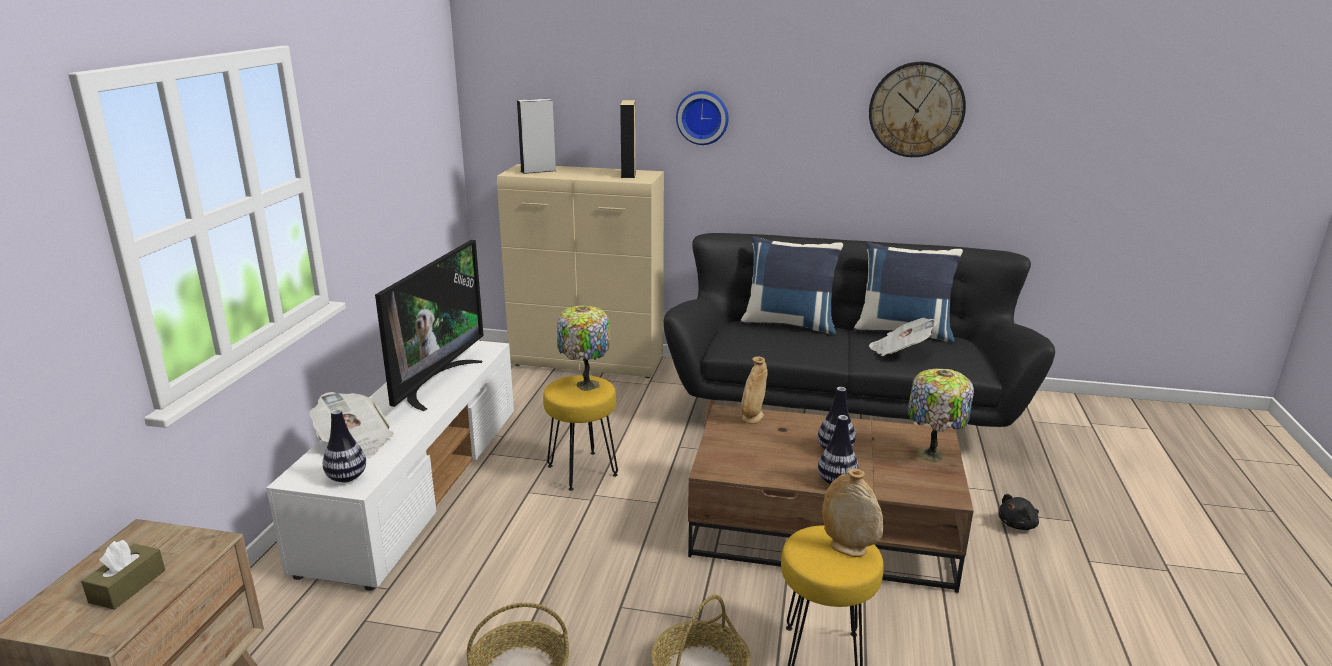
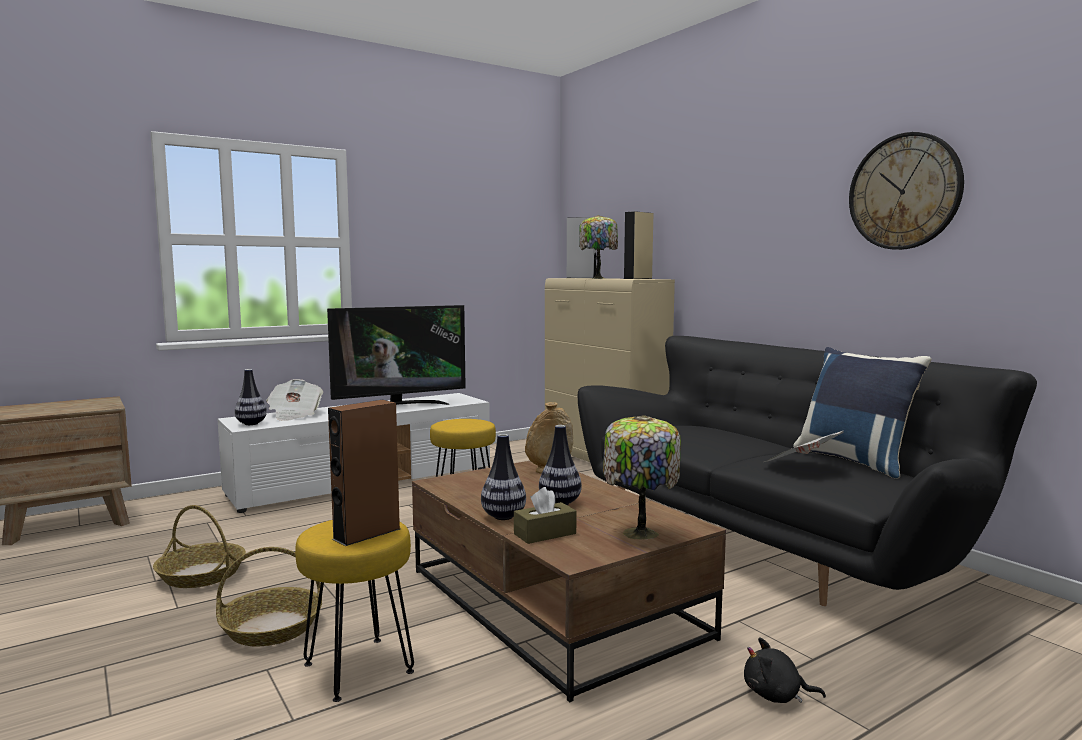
camera: 45 degrees right, 15 degrees down
brown tissue box [81,540,165,610] -> brown tissue box moved to [514,487,576,544]
table lamp [557,305,610,391] -> table lamp moved to [579,215,618,279]
wall clock [676,91,729,145] -> none
blue pillow [740,236,843,335] -> none
beige vase [822,468,883,557] -> brown speaker [328,400,400,546]

